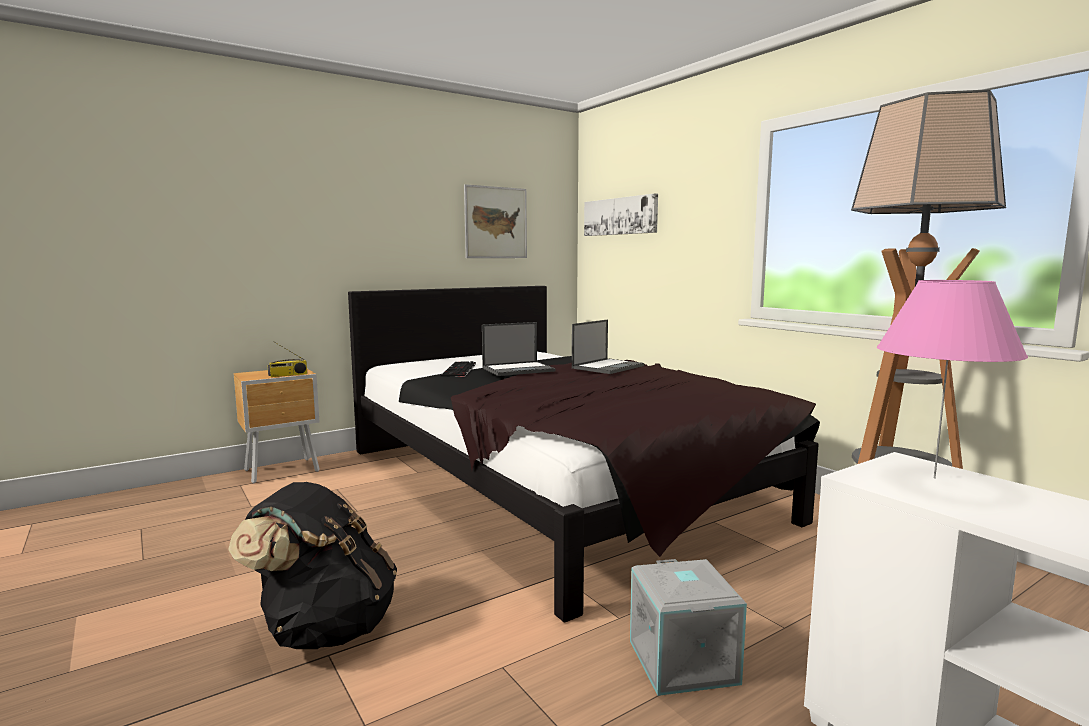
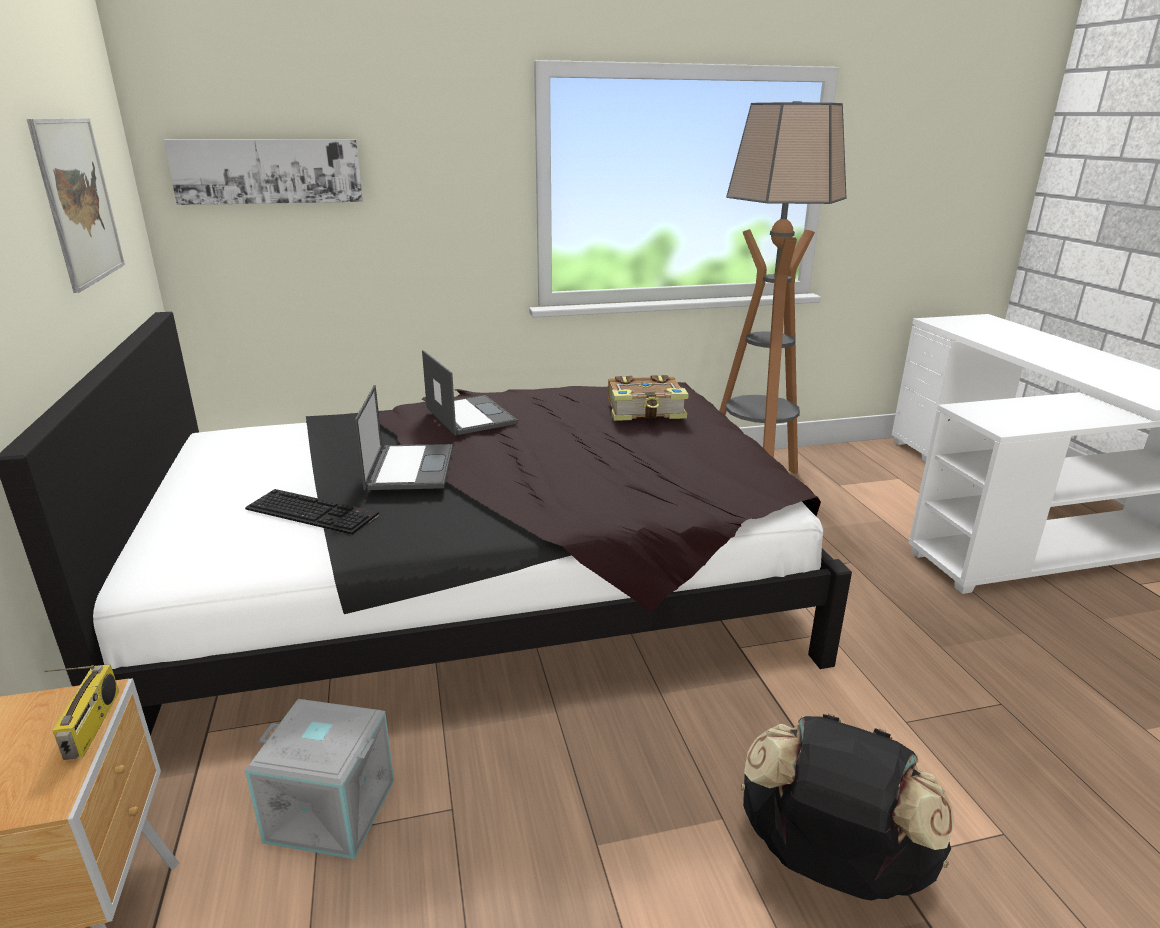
camera: 70 degrees left, 15 degrees up
grey storage box [630,559,747,696] -> grey storage box moved to [245,699,394,859]
pink table lamp [877,280,1028,478] -> none
none -> book [608,375,689,421]

